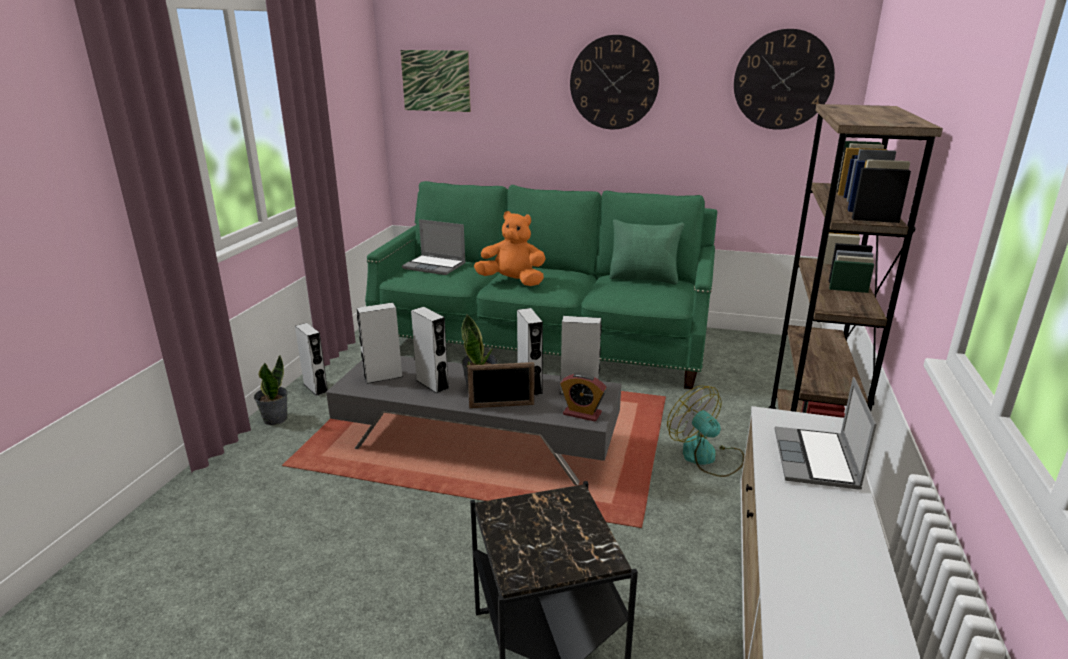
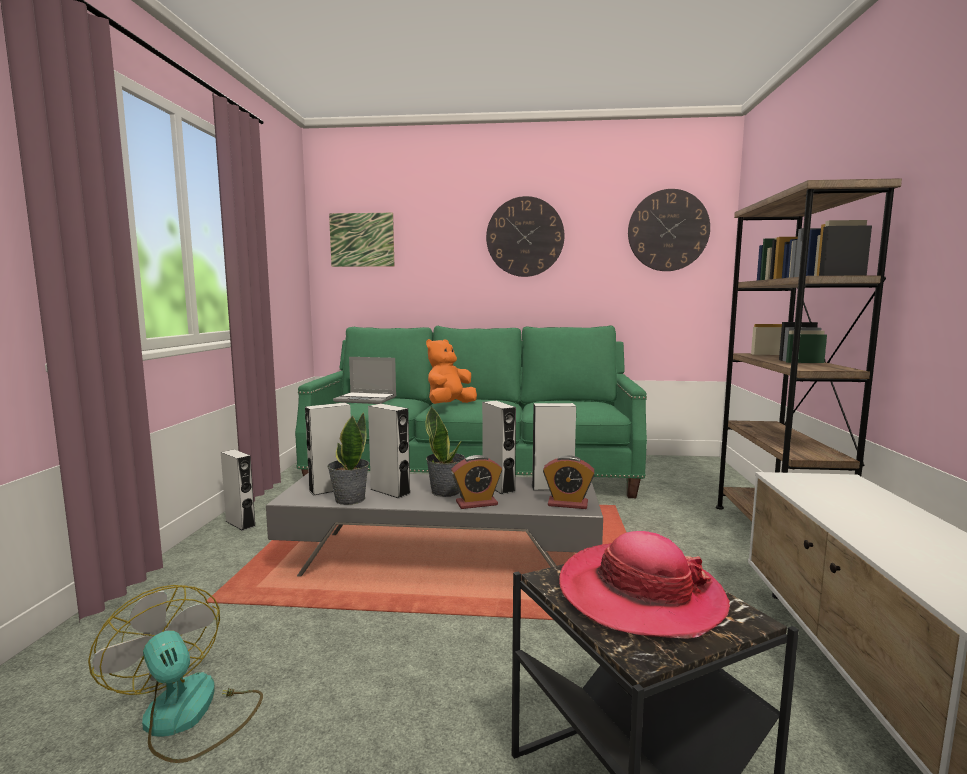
camera: 10 degrees left, 15 degrees down
potted plant [254,355,288,425] -> potted plant moved to [327,412,369,505]
picture frame [467,362,534,408] -> alarm clock [451,455,502,509]
orange plush toy [474,211,546,286] -> orange plush toy turned 60 degrees counterclockwise [426,339,477,404]
green pillow [609,219,684,285] -> none
fan [667,385,744,477] -> fan moved to [88,585,263,763]
laptop [775,377,877,489] -> none
none -> hat [559,531,730,639]

